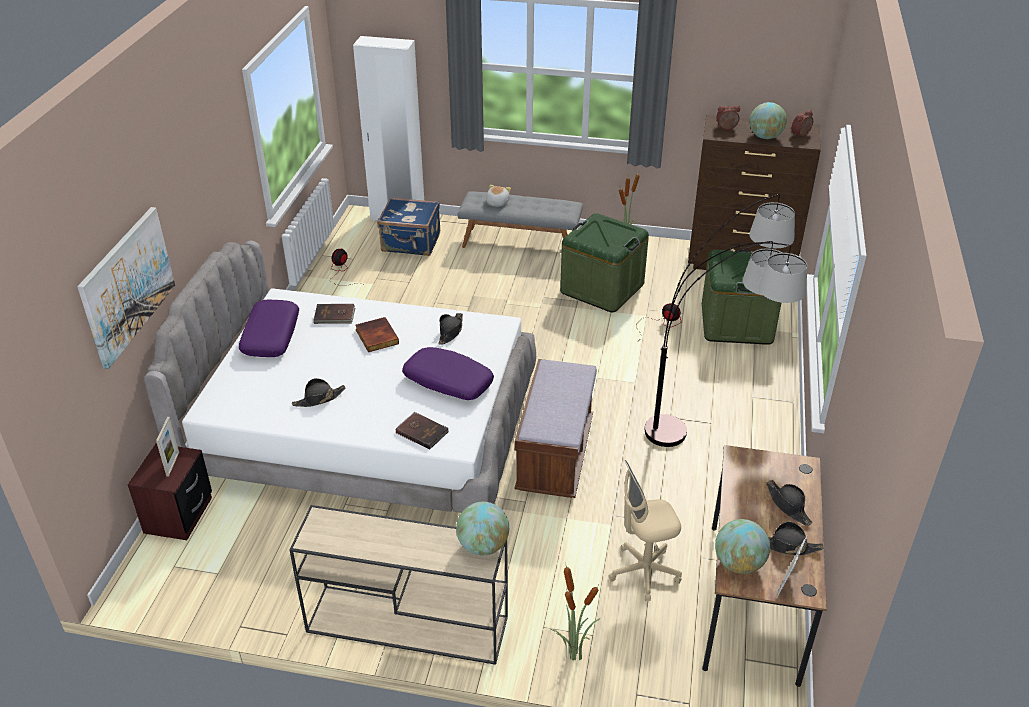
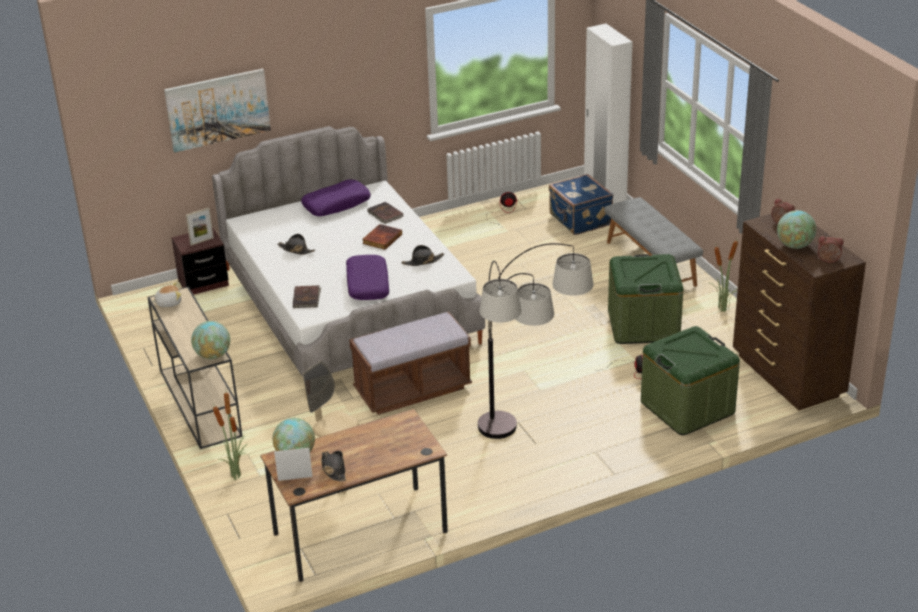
camera: 55 degrees right, 5 degrees down
plush toy [486,185,511,207] -> plush toy moved to [152,282,181,307]
black hat [766,480,812,526] -> none

